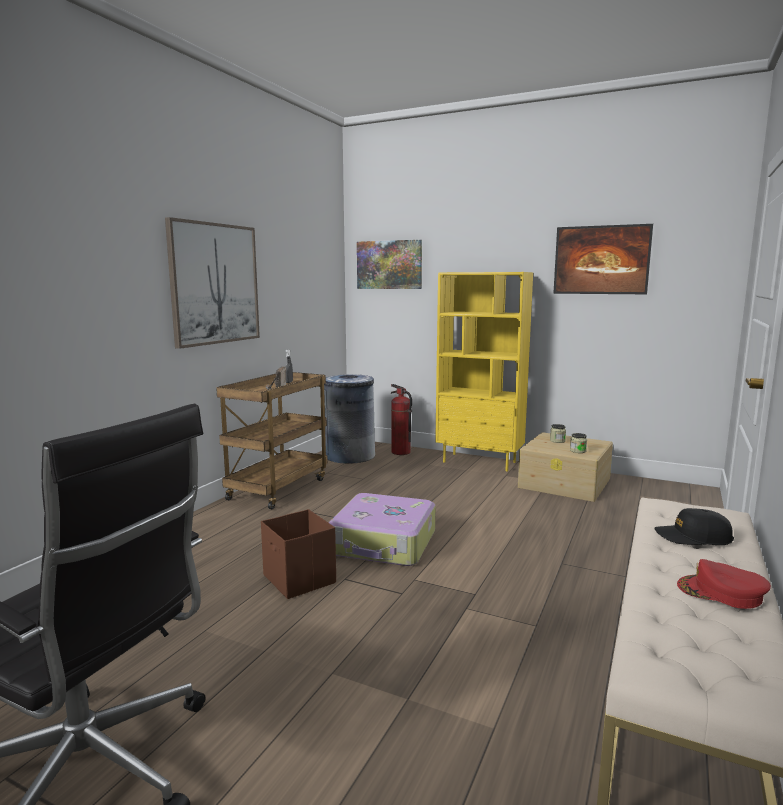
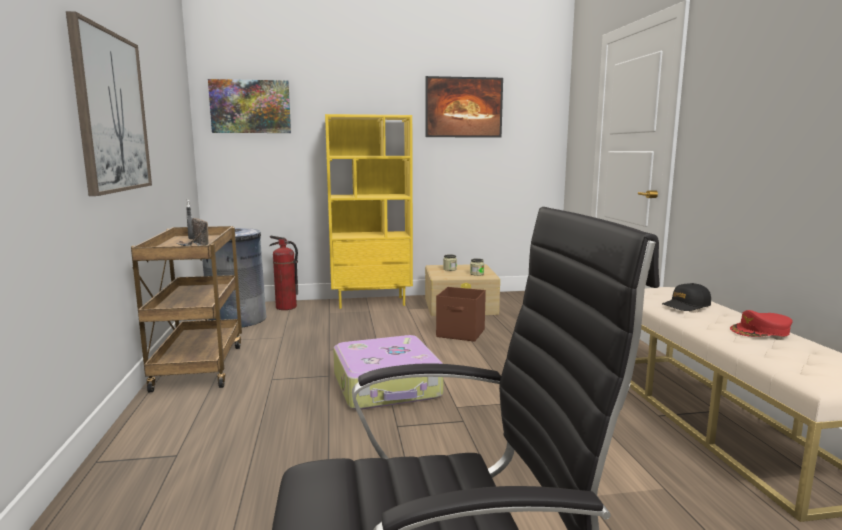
camera: 35 degrees left, 0 degrees up
brown storage box [261,509,336,599] -> brown storage box moved to [436,287,486,342]

